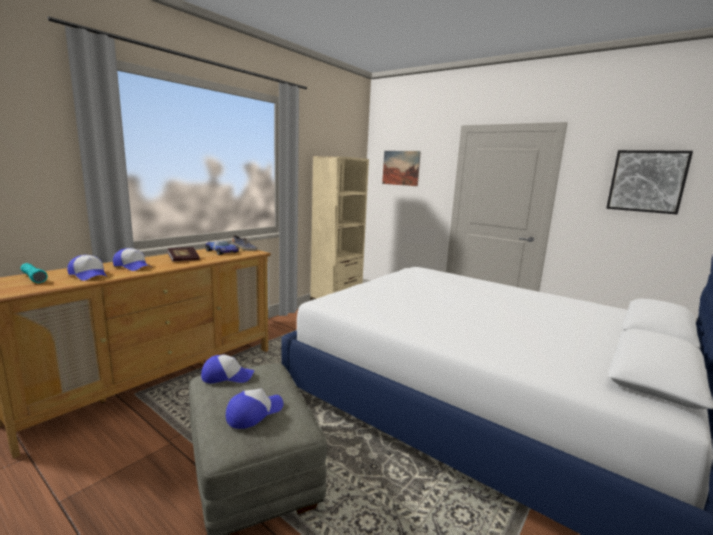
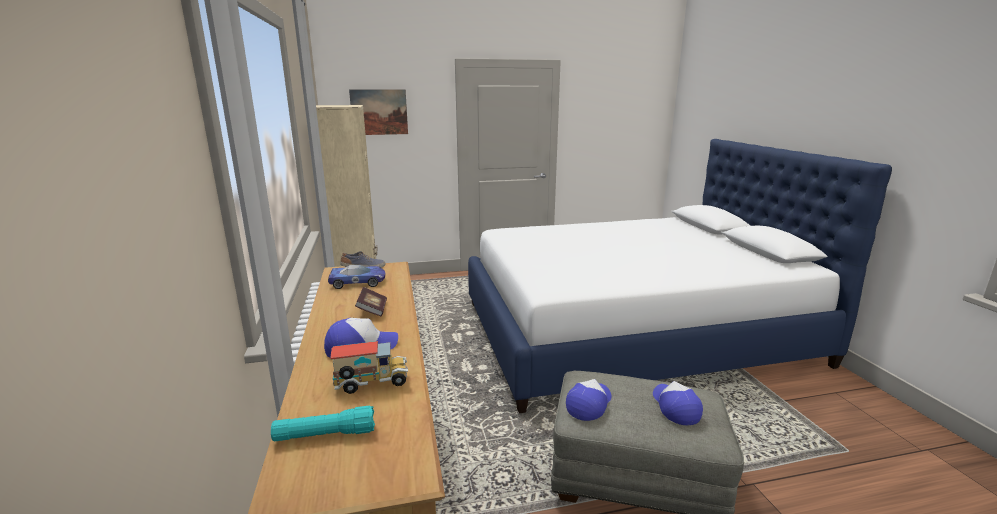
camera: 50 degrees left, 5 degrees up
cap [67,255,107,281] -> toy truck [331,341,408,394]
picture [606,150,693,214] -> none

